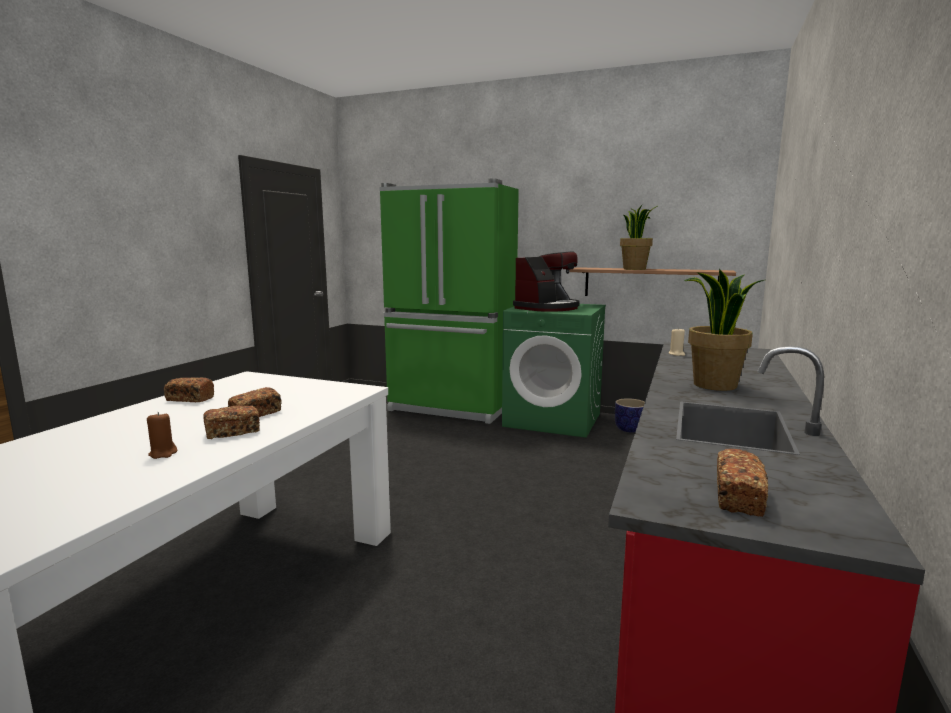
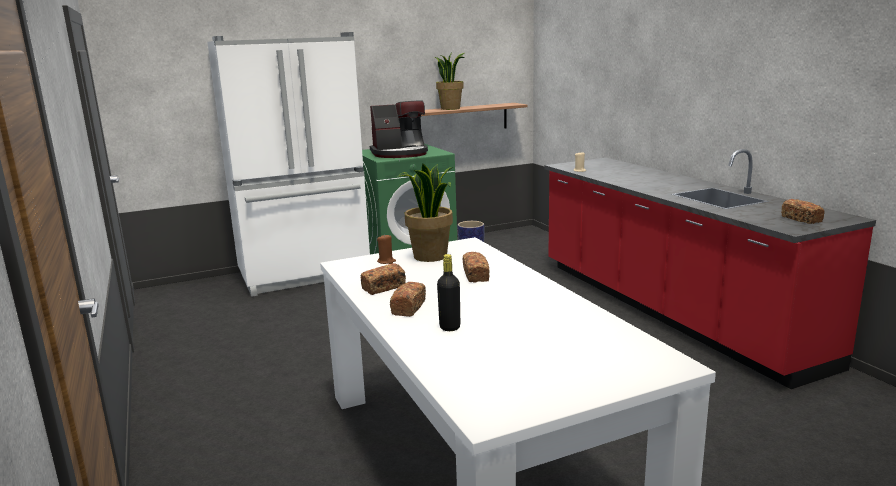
camera: 45 degrees left, 5 degrees up
brown candle [147,412,177,459] -> brown candle moved to [377,234,396,264]
bread [203,405,260,439] -> bread moved to [390,282,426,317]
green fridge [379,178,519,424] -> white fridge [207,32,370,297]
coffee machine [513,252,580,312] -> coffee machine turned 75 degrees clockwise [370,100,428,158]
potted plant [684,269,764,391] -> potted plant moved to [398,163,453,262]
none -> black bottle [437,254,460,331]

